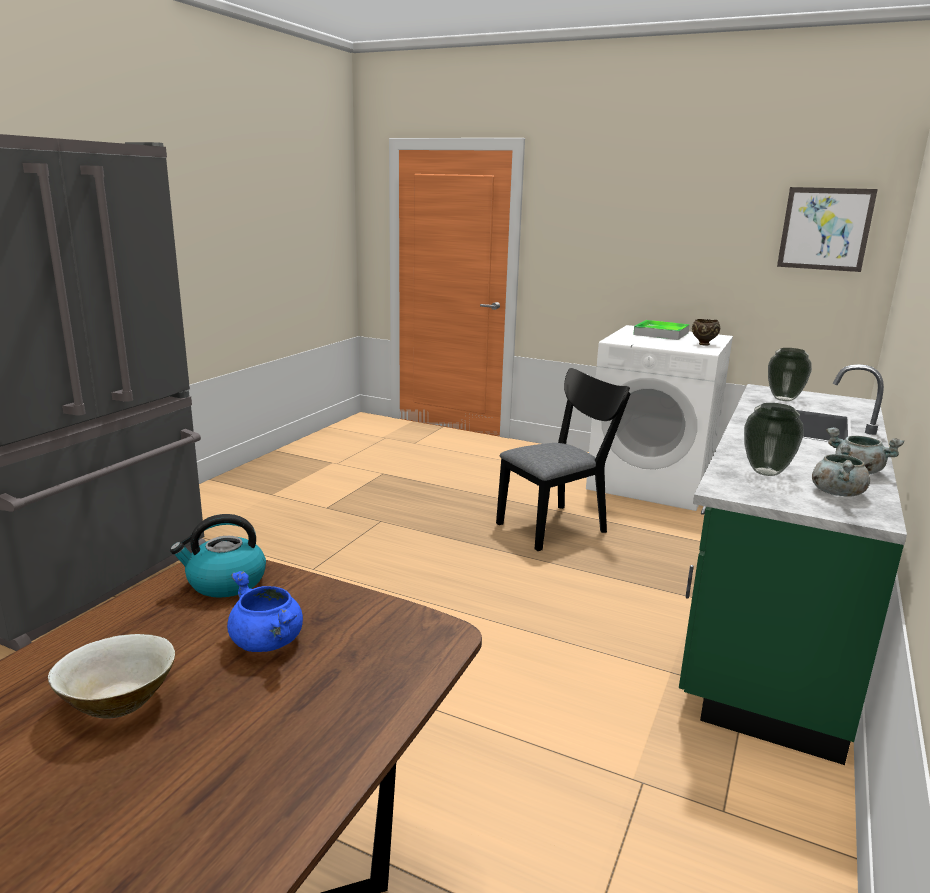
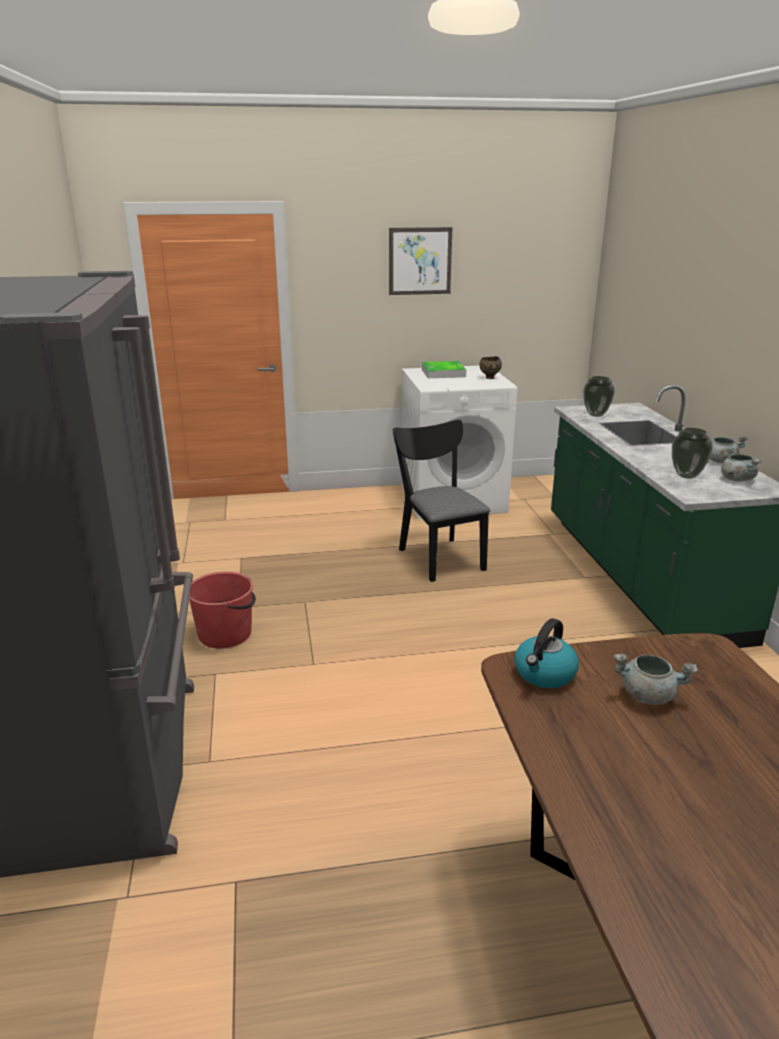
camera: 35 degrees left, 5 degrees up
beige bowl [48,634,175,719] -> none
blue cooking pot [227,571,303,652] -> grey cooking pot [614,653,698,705]
black chair [496,368,631,551] -> black chair turned 45 degrees counterclockwise [393,420,490,582]
picture [777,187,878,272] -> picture moved to [389,227,453,295]
none -> red bucket [189,571,256,649]

